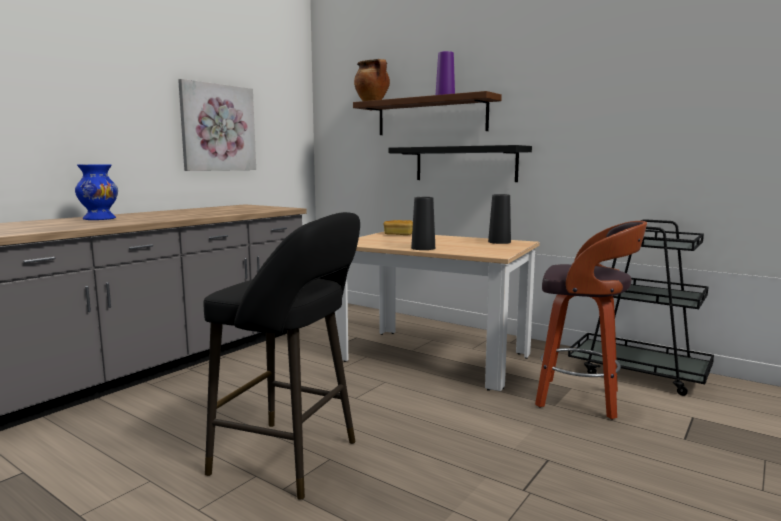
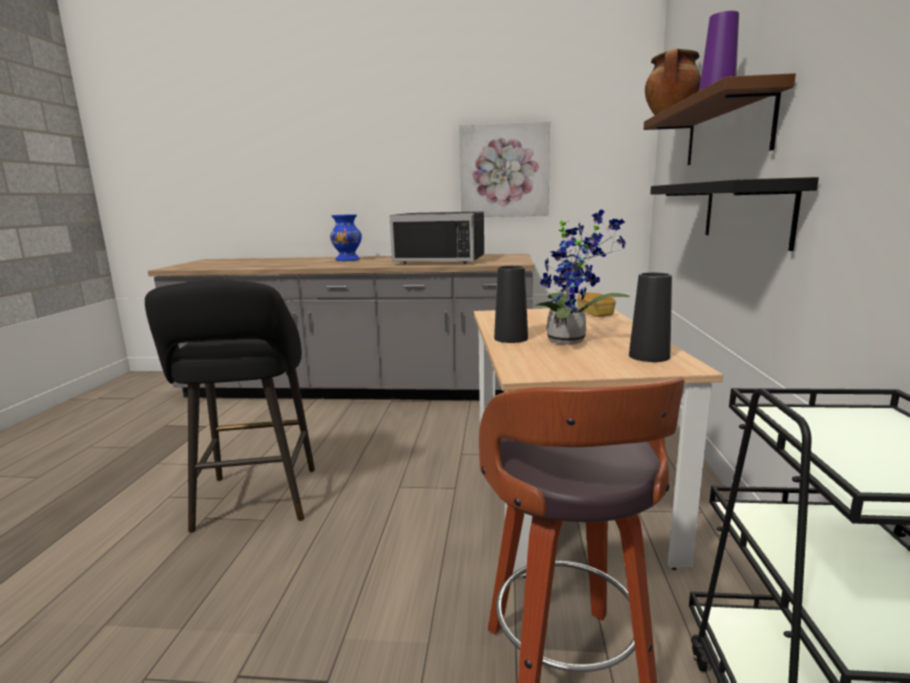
camera: 60 degrees right, 5 degrees up
none -> black microwave [389,211,484,264]
none -> potted plant [531,209,630,345]

